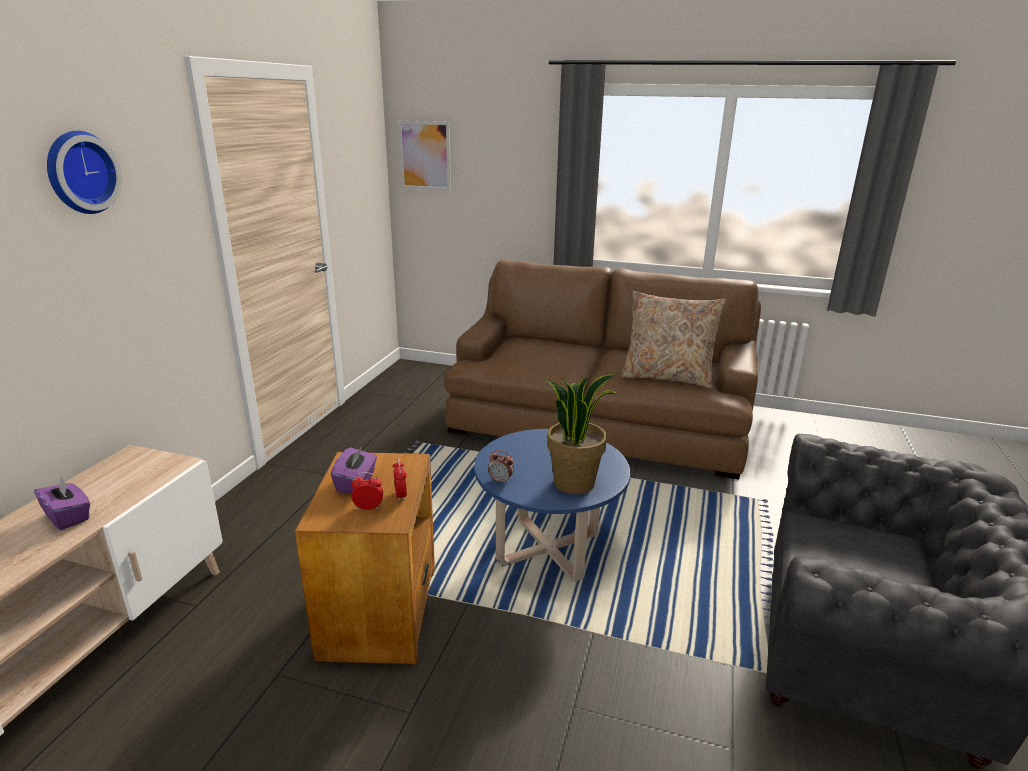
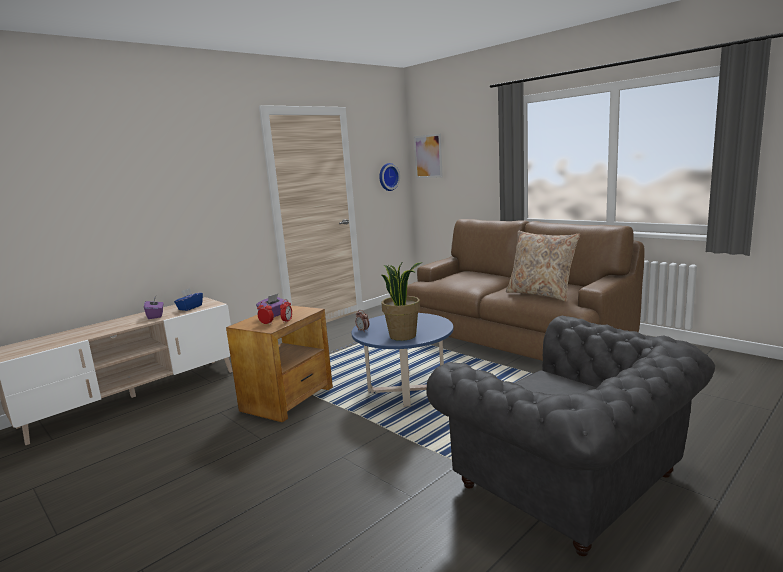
camera: 30 degrees right, 10 degrees down
wall clock [47,131,122,214] -> wall clock moved to [379,163,400,191]
none -> blue tissue box [174,288,203,311]

